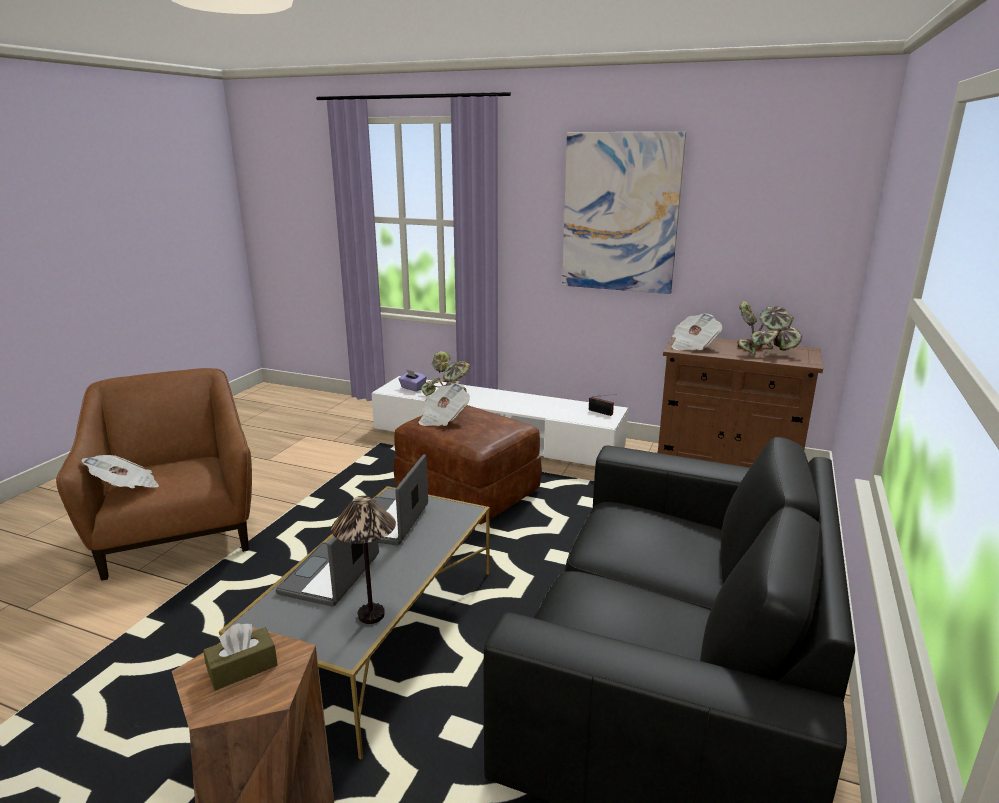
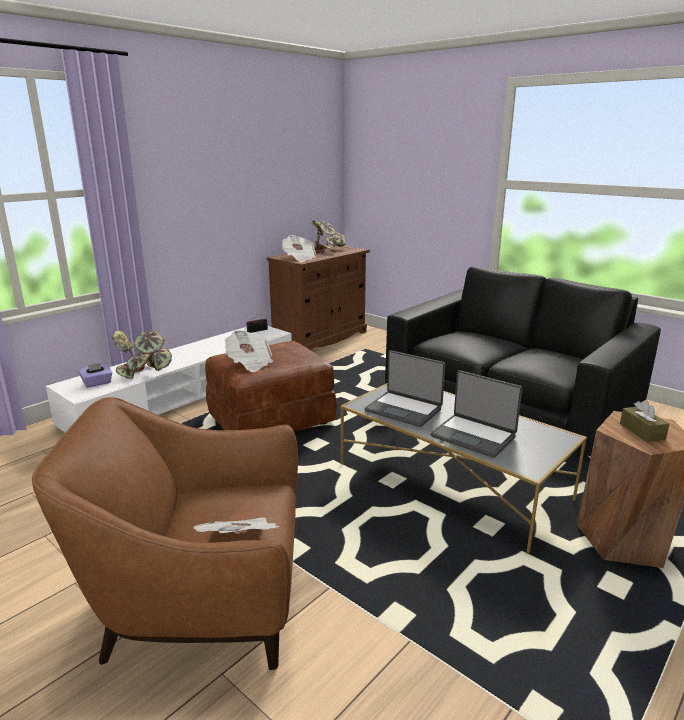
camera: 70 degrees left, 0 degrees up
table lamp [331,496,396,624] -> none
picture [562,132,686,294] -> none

